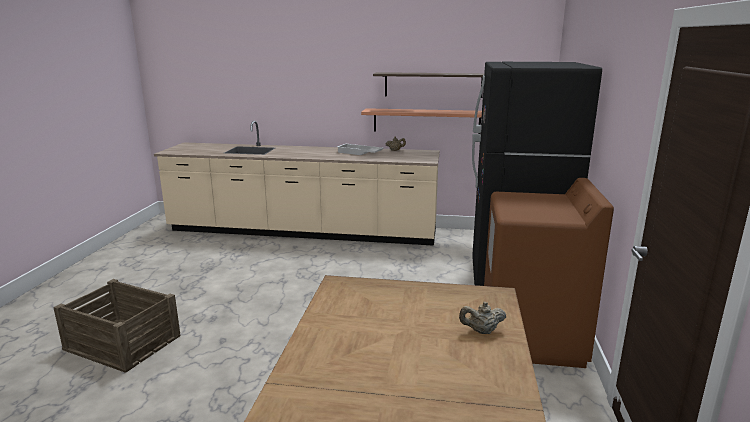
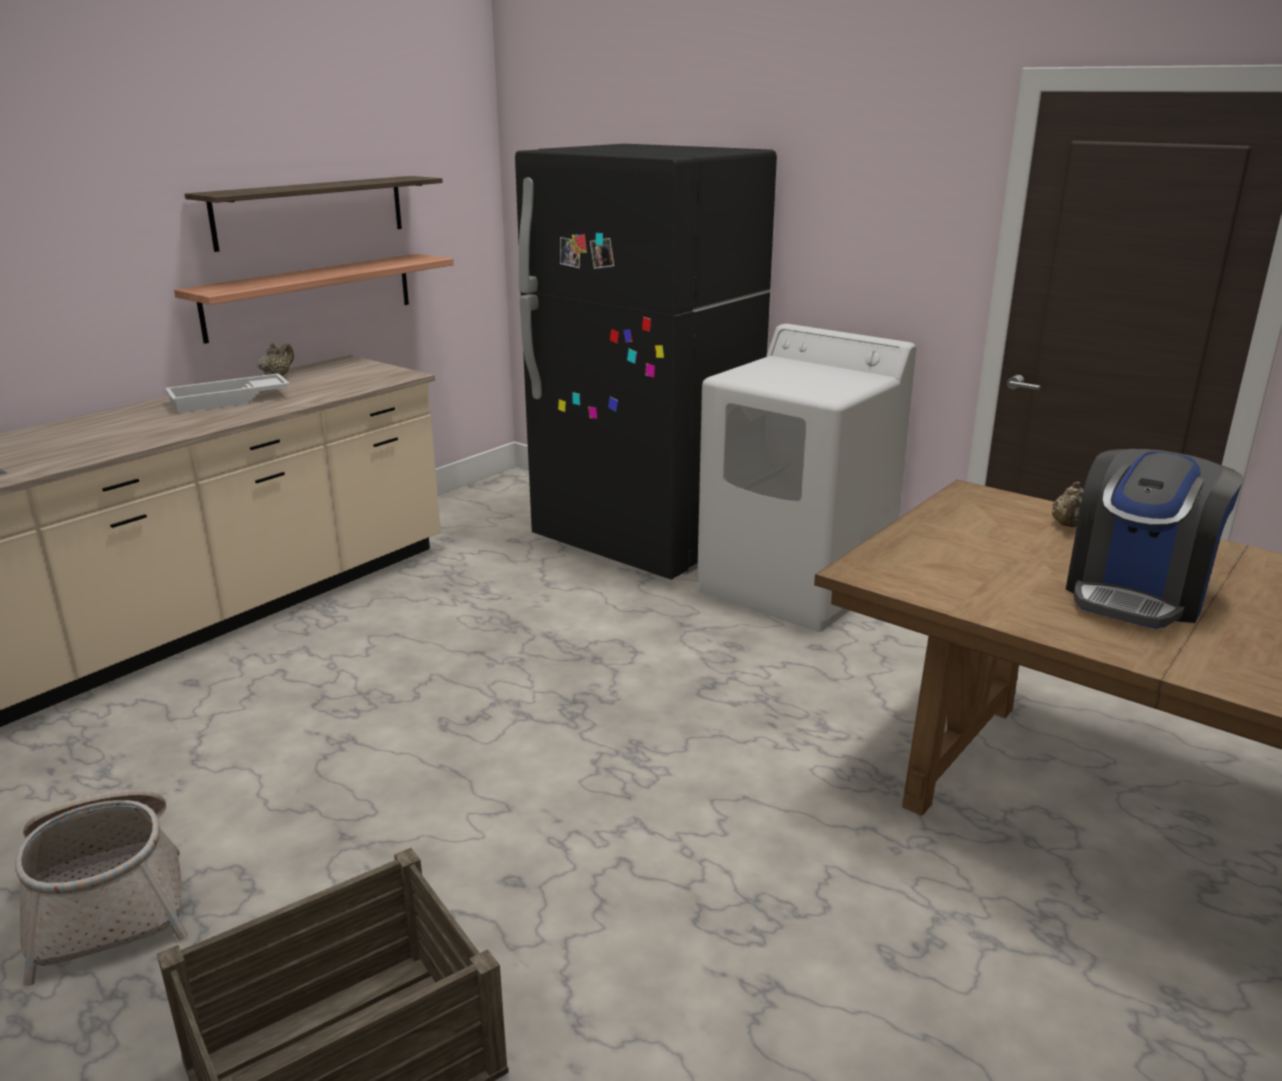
camera: 60 degrees left, 5 degrees up
brown washing machine [484,178,614,368] -> white washing machine [697,324,916,632]
none -> basket [15,790,188,986]
none -> coffee machine [1065,449,1243,629]

